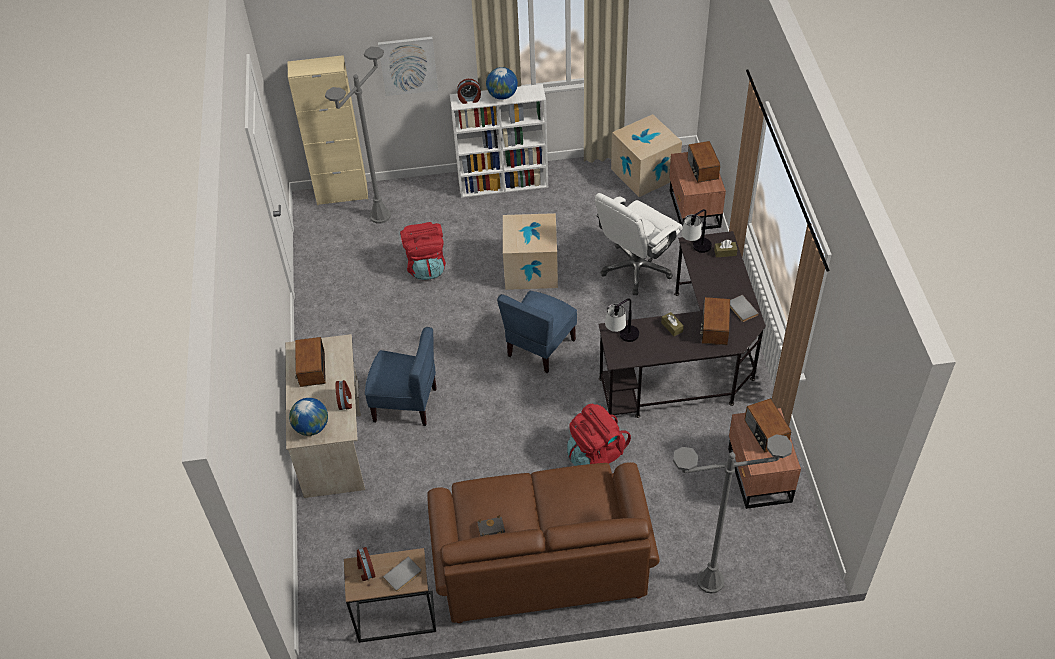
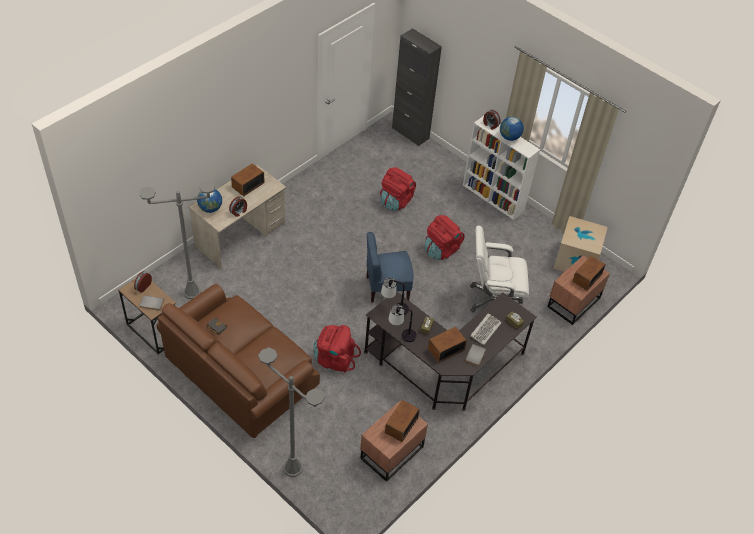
camera: 45 degrees right, 0 degrees up
beige cabinet [288,55,368,205] -> black cabinet [392,28,442,146]
grey floor lamp [325,47,391,224] -> grey floor lamp moved to [139,181,215,299]
blue chair [365,327,437,426] -> none
picture [378,37,438,96] -> none
cardboard box [503,213,558,290] -> red backpack [425,215,465,260]
table lamp [681,209,712,253] -> table lamp moved to [388,305,417,342]
none -> keyboard [470,313,502,345]

